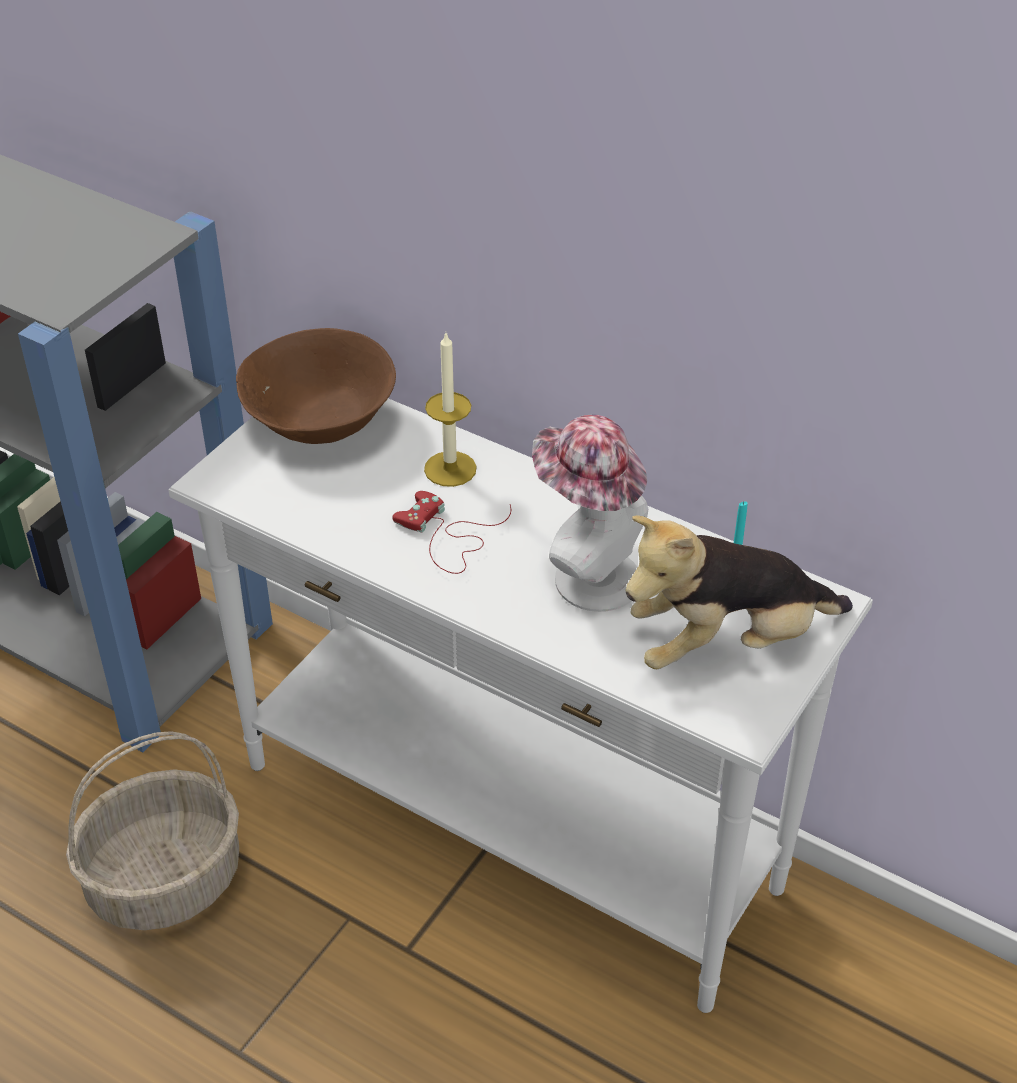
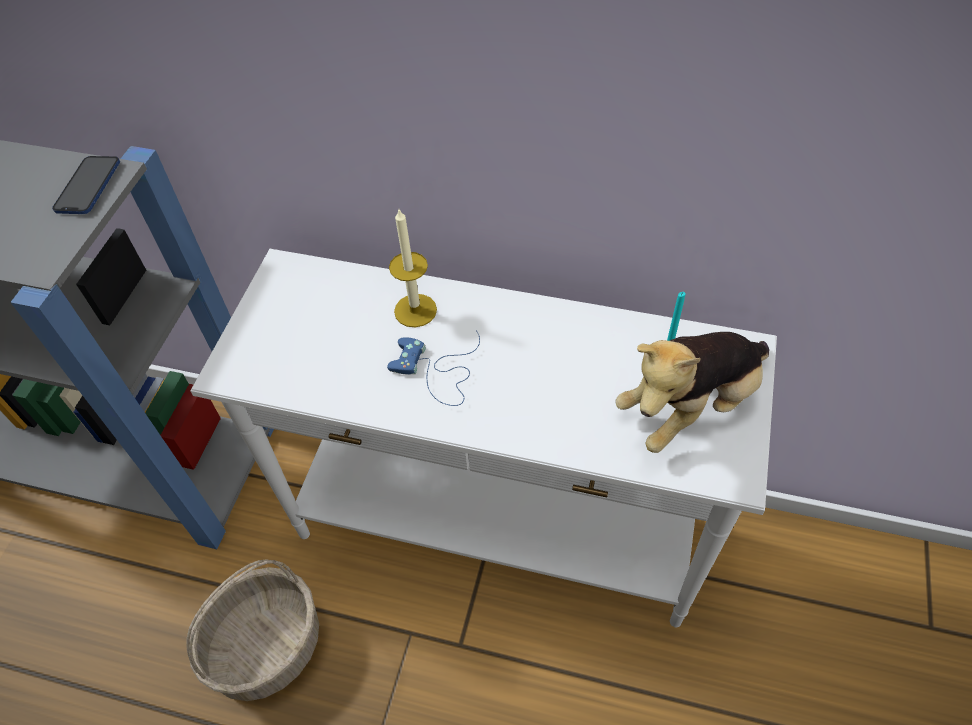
camera: 15 degrees left, 10 degrees up
brown bowl [236,328,396,444] -> none
red game controller [392,491,511,574] -> blue game controller [387,330,480,406]
hat [532,415,648,612] -> none
none -> phone [52,156,120,214]

